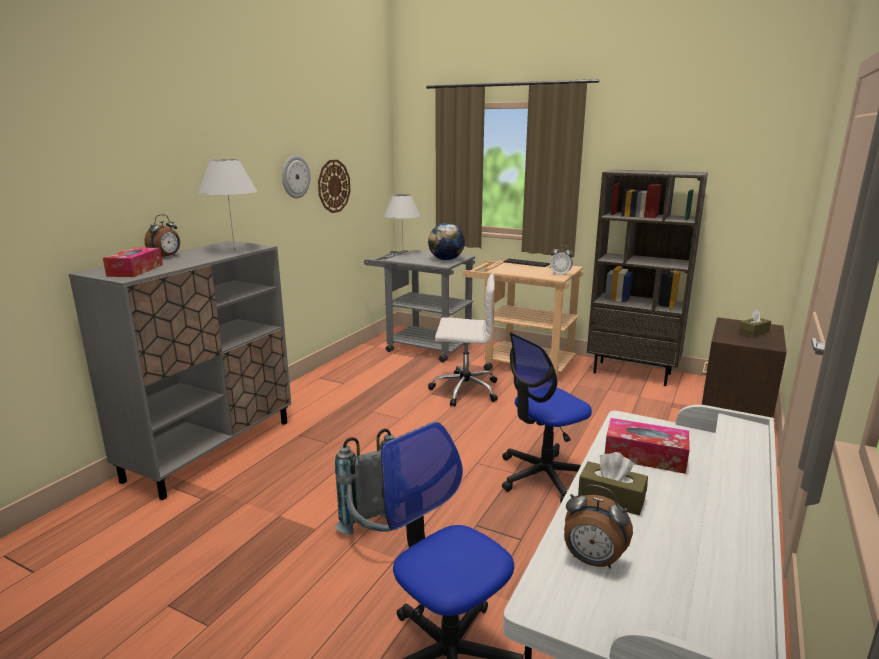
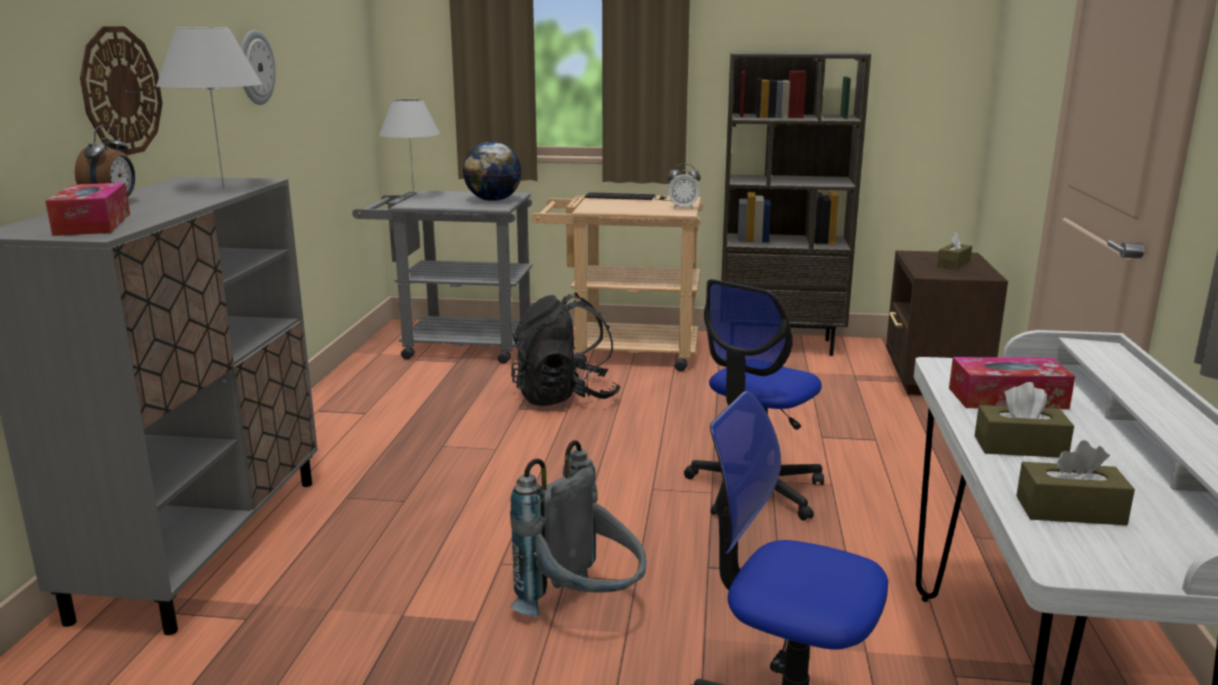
camera: 20 degrees left, 0 degrees up
wall clock [318,160,350,213] -> wall clock moved to [80,26,163,155]
white office chair [428,274,498,407] -> black backpack [511,293,621,406]
alarm clock [564,485,633,568] -> brown tissue box [1017,440,1135,525]

